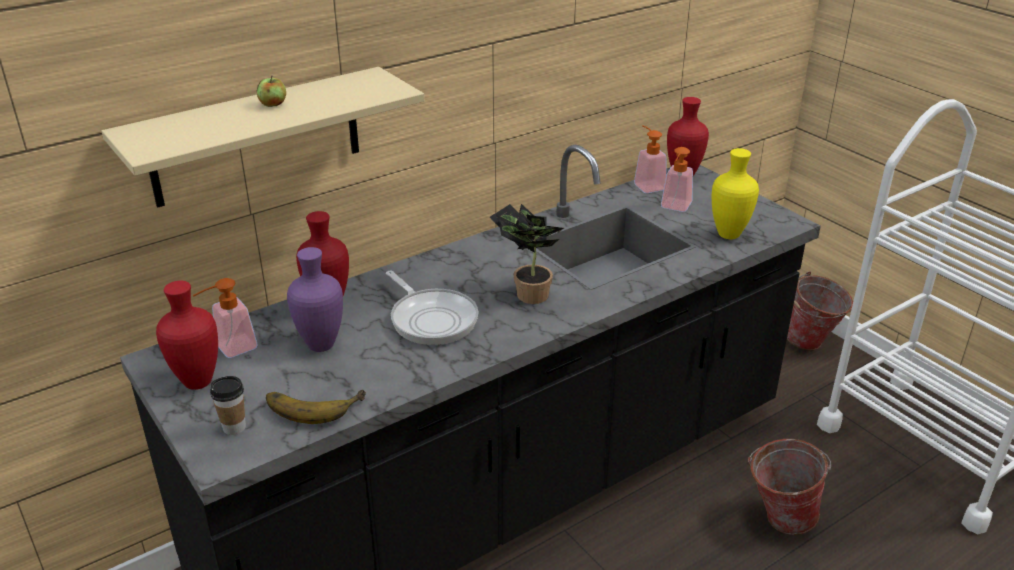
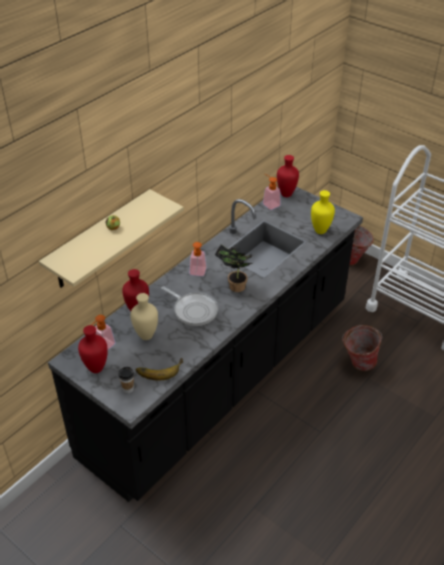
camera: 15 degrees left, 10 degrees up
purple vase [287,247,343,352] -> beige vase [131,293,158,340]
soap dispenser [661,147,693,212] -> soap dispenser moved to [189,242,207,276]

